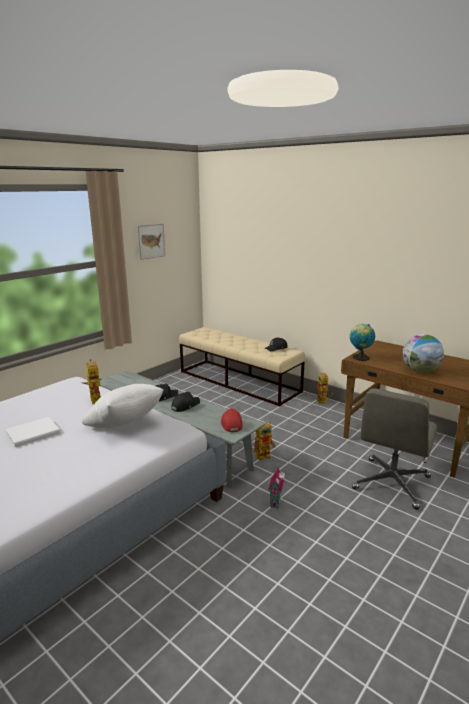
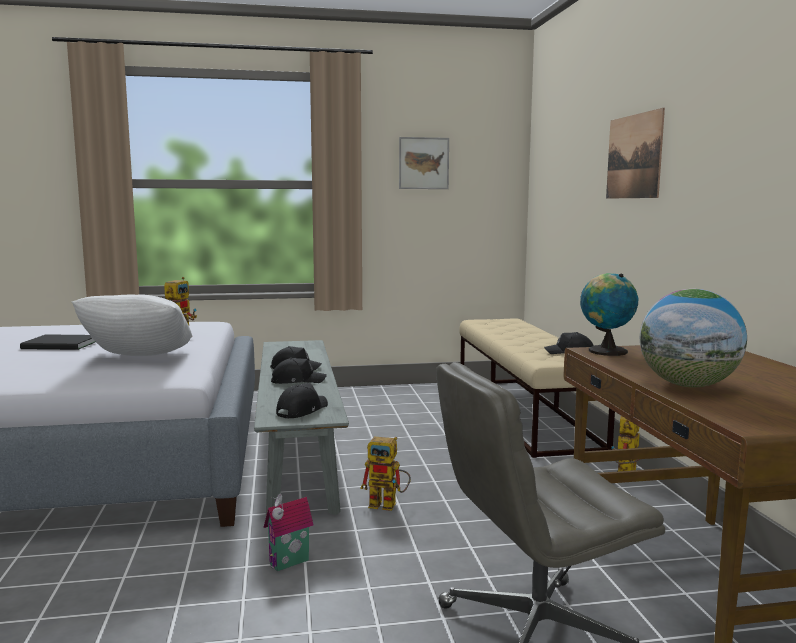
camera: 40 degrees right, 10 degrees down
white book [6,417,60,447] -> black book [20,334,95,350]
red cap [221,408,243,432] -> black cap [276,383,328,418]
none -> picture [606,108,665,199]

